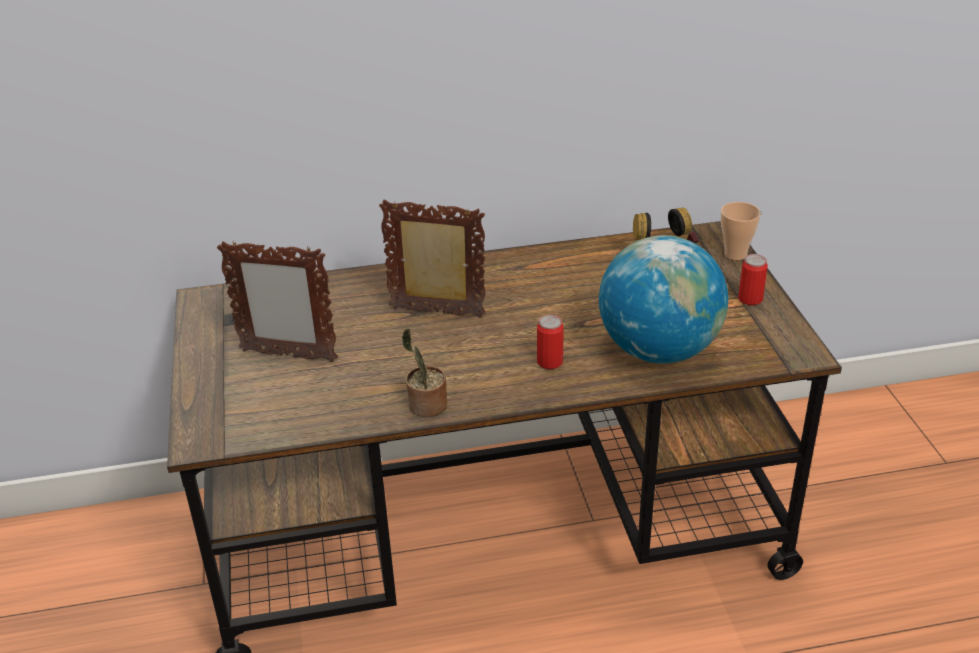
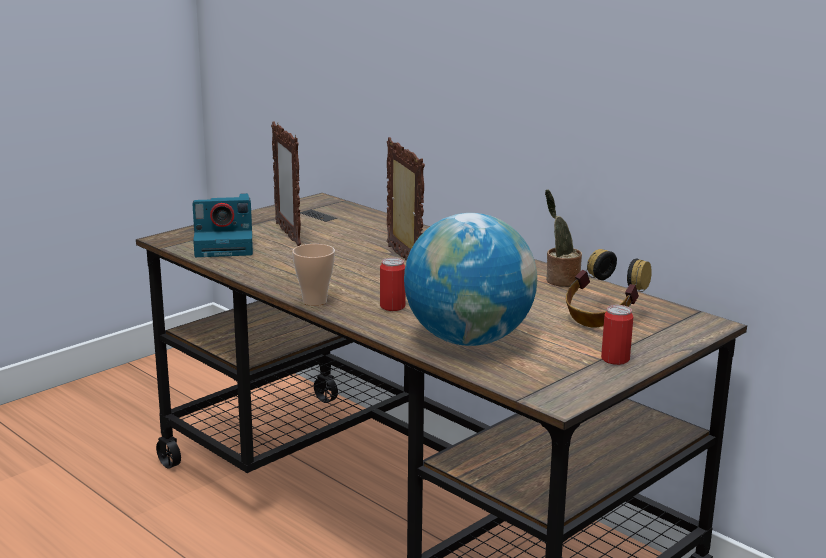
camera: 55 degrees right, 15 degrees down
potted plant [402,328,447,417] -> potted plant moved to [545,190,582,287]
cup [721,202,761,260] -> cup moved to [292,244,335,306]
none -> camera [192,193,253,257]

